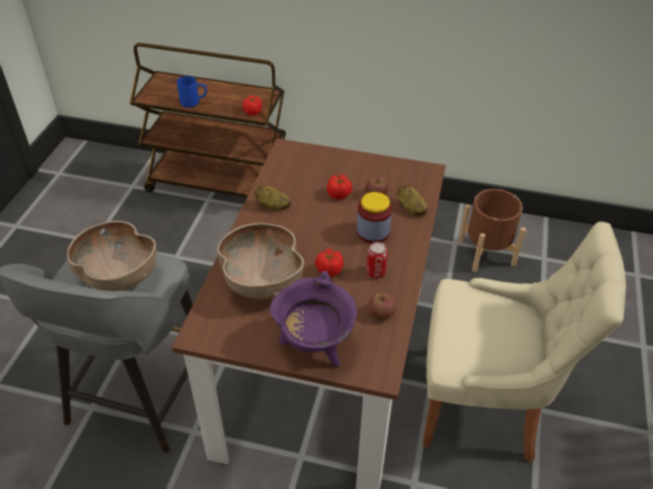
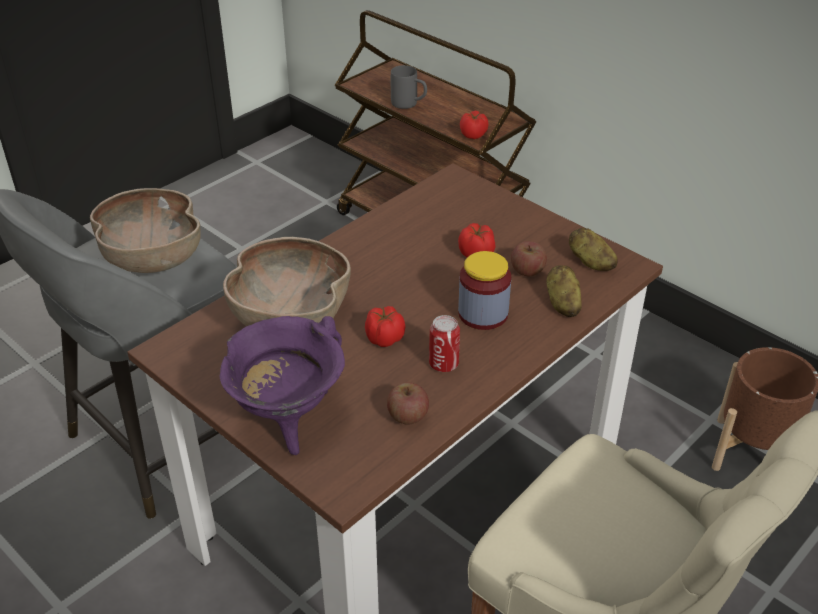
camera: 30 degrees right, 5 degrees down
blue mug [177,76,207,108] -> grey mug [391,65,427,109]
potato [255,185,291,210] -> potato moved to [569,228,618,271]

